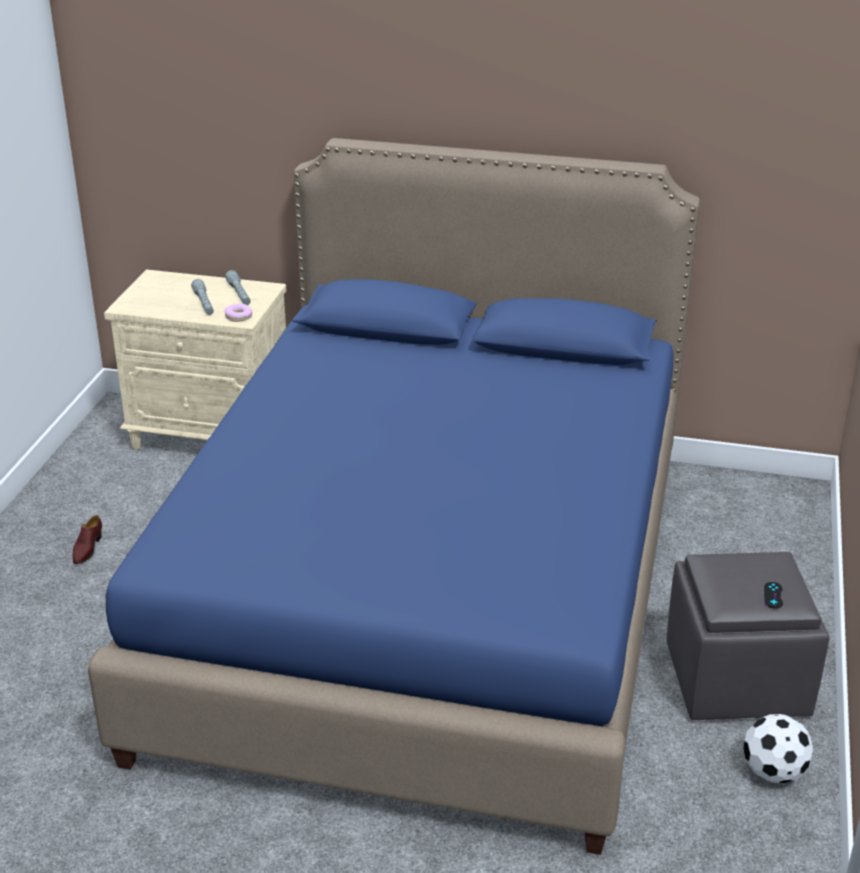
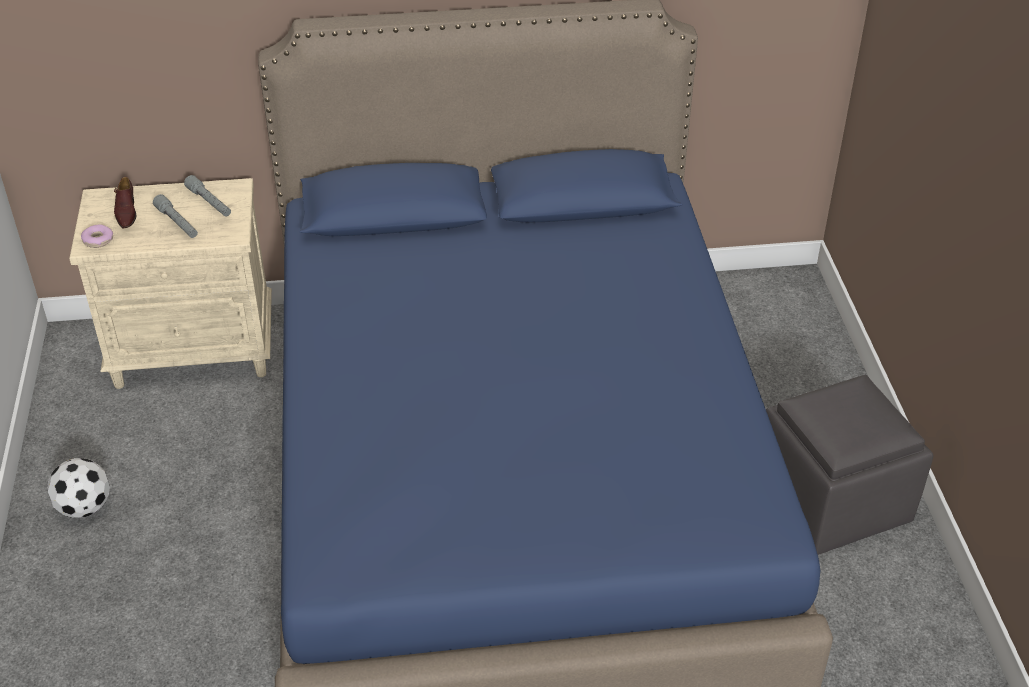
camera: 20 degrees left, 10 degrees up
brown shoe [73,515,102,564] -> brown shoe moved to [114,177,136,228]
donut [224,304,252,322] -> donut moved to [81,225,113,248]
football [743,714,814,783] -> football moved to [47,458,110,518]
black game controller [764,582,783,608] -> none

